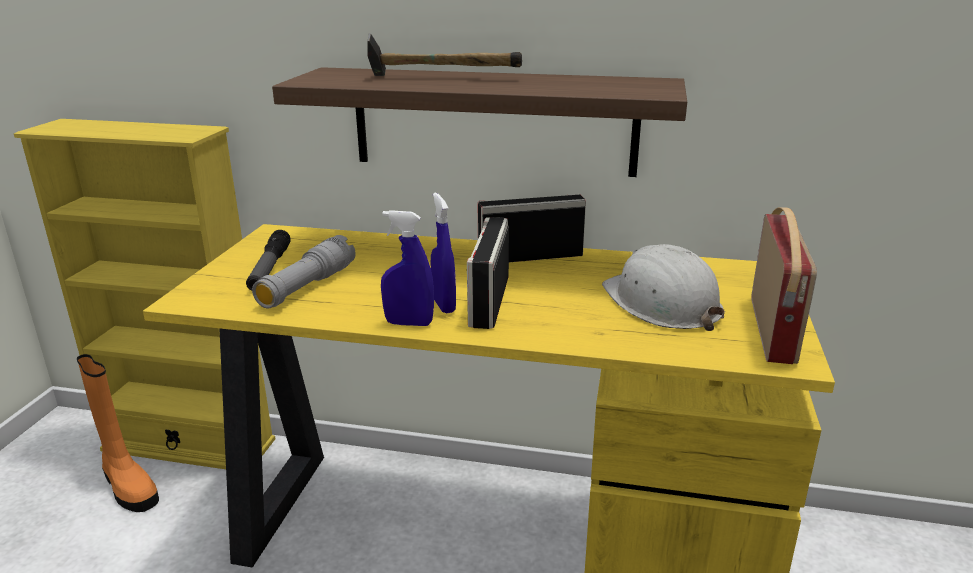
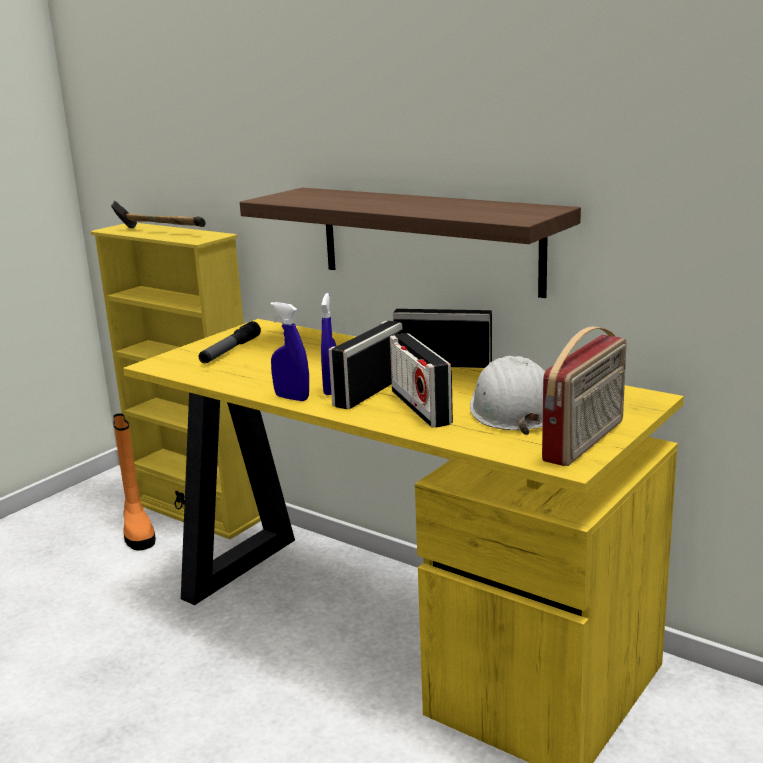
camera: 25 degrees right, 5 degrees down
grey flashlight [252,235,356,309] -> none
hammer [367,33,522,76] -> hammer moved to [111,200,206,228]
none -> radio [390,333,453,428]

